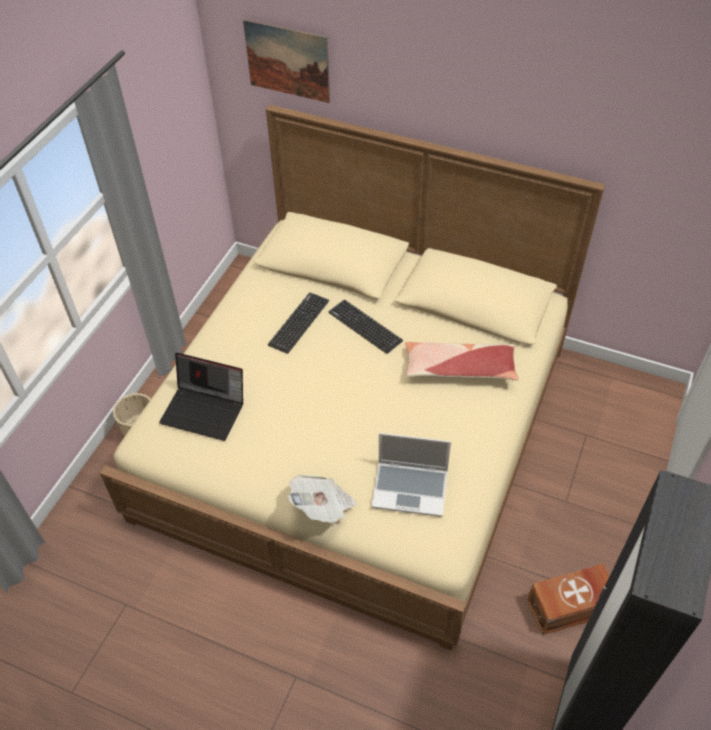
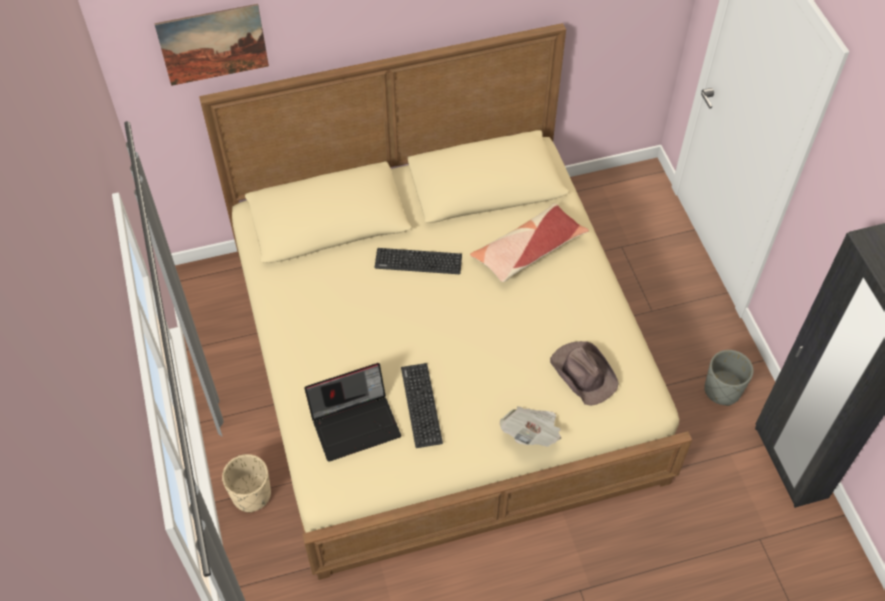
camera: 40 degrees left, 5 degrees up
keyboard [268,292,329,354] -> keyboard moved to [401,363,443,448]
laptop [371,433,451,517] -> brown hat [550,341,619,406]
brown storage box [527,563,610,635] -> grey planter [705,350,753,406]

